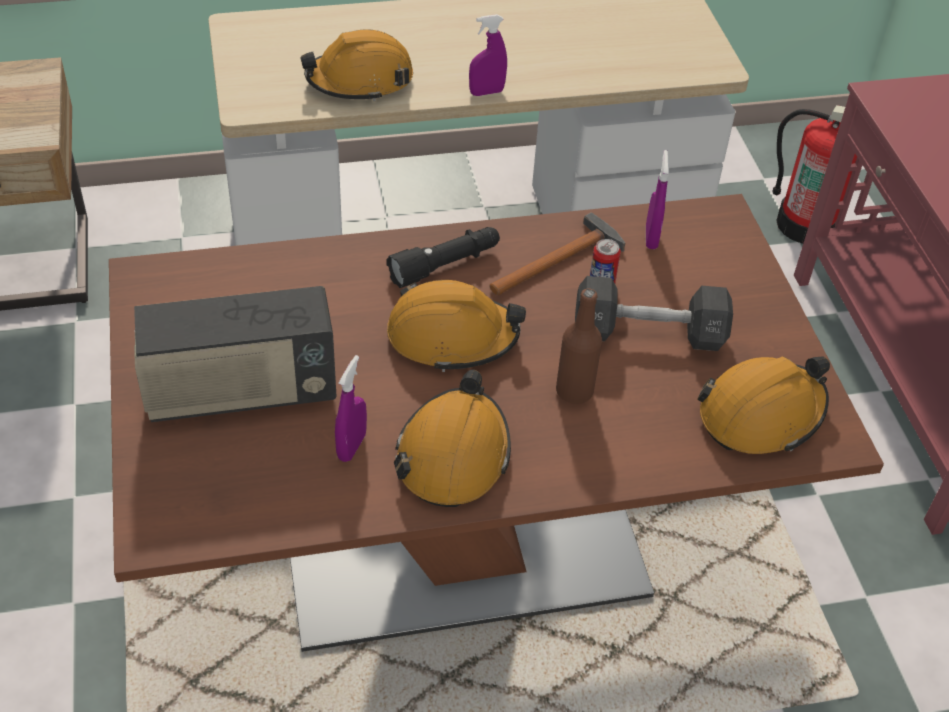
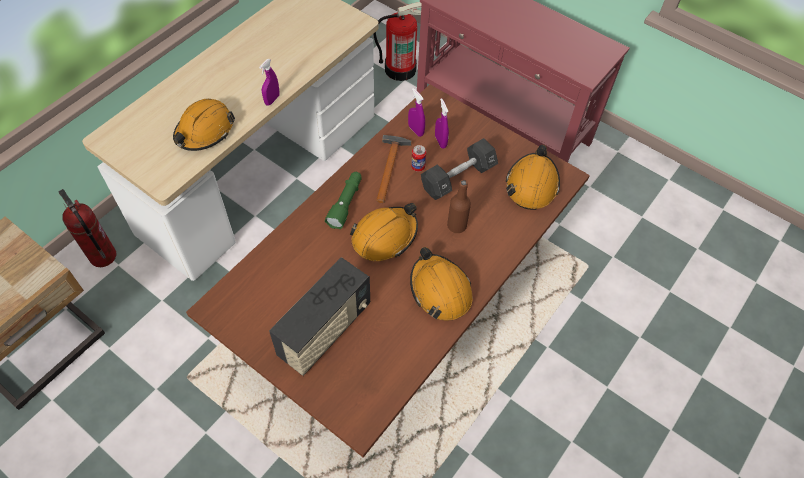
camera: 40 degrees left, 10 degrees up
purple spray bottle [335,355,367,462] -> purple spray bottle moved to [435,98,449,149]
black flashlight [386,227,500,288] -> green flashlight [325,172,362,229]
none -> fire extinguisher [58,189,116,267]

